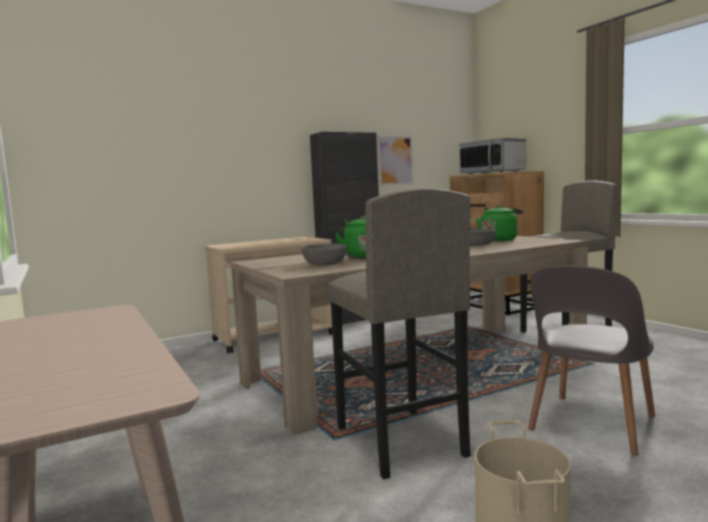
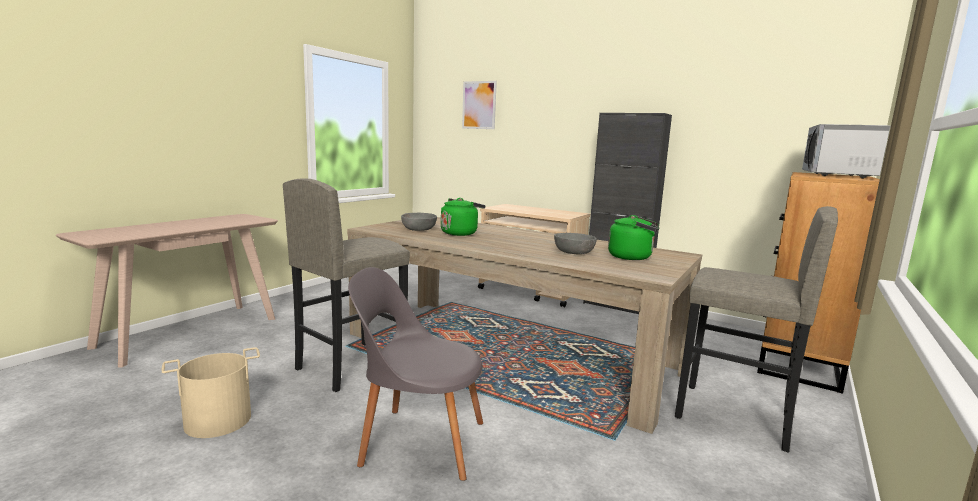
camera: 60 degrees right, 5 degrees up
picture [377,136,413,186] -> picture moved to [462,81,497,129]

